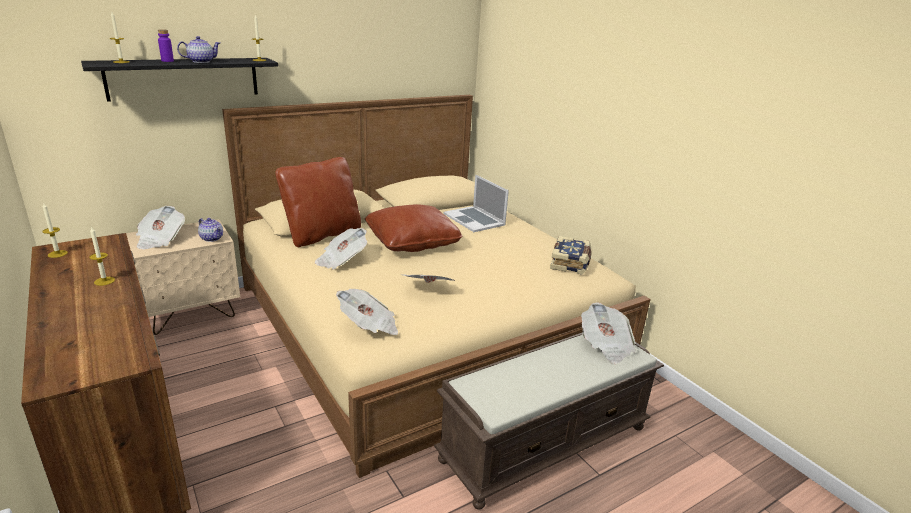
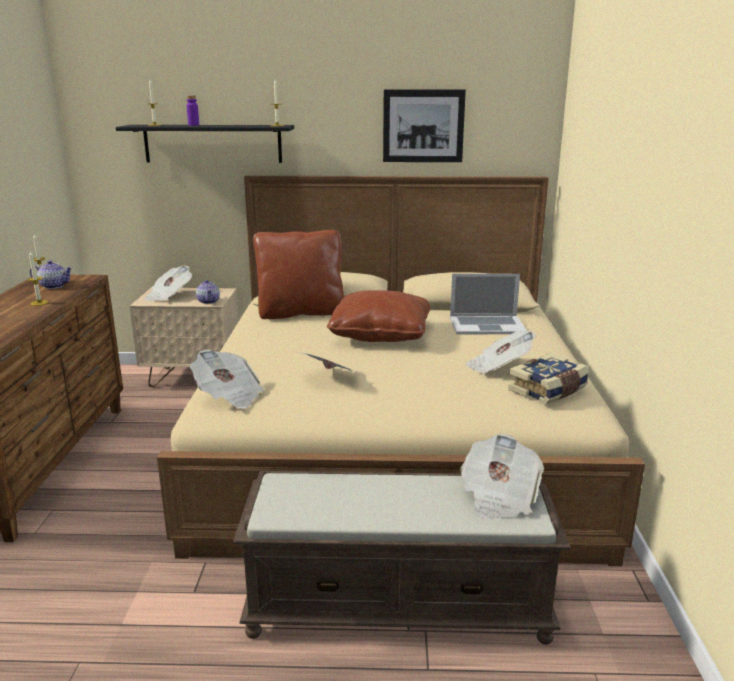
camera: 35 degrees right, 5 degrees down
teapot [177,36,220,63] -> teapot moved to [30,260,73,289]
newspaper [315,228,367,270] -> newspaper moved to [466,331,536,374]
laptop [443,175,509,232] -> laptop turned 90 degrees counterclockwise [450,274,527,334]
none -> picture [383,90,466,162]

